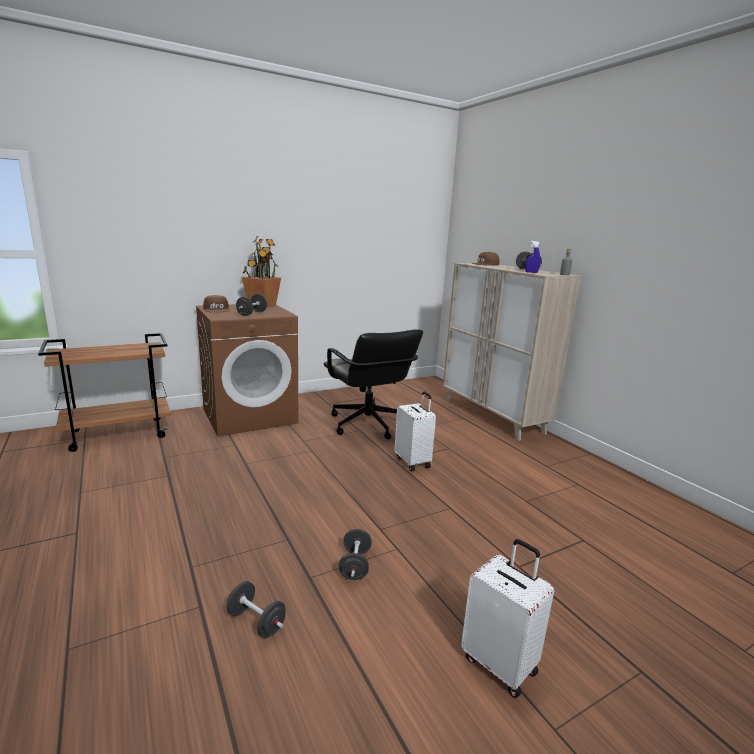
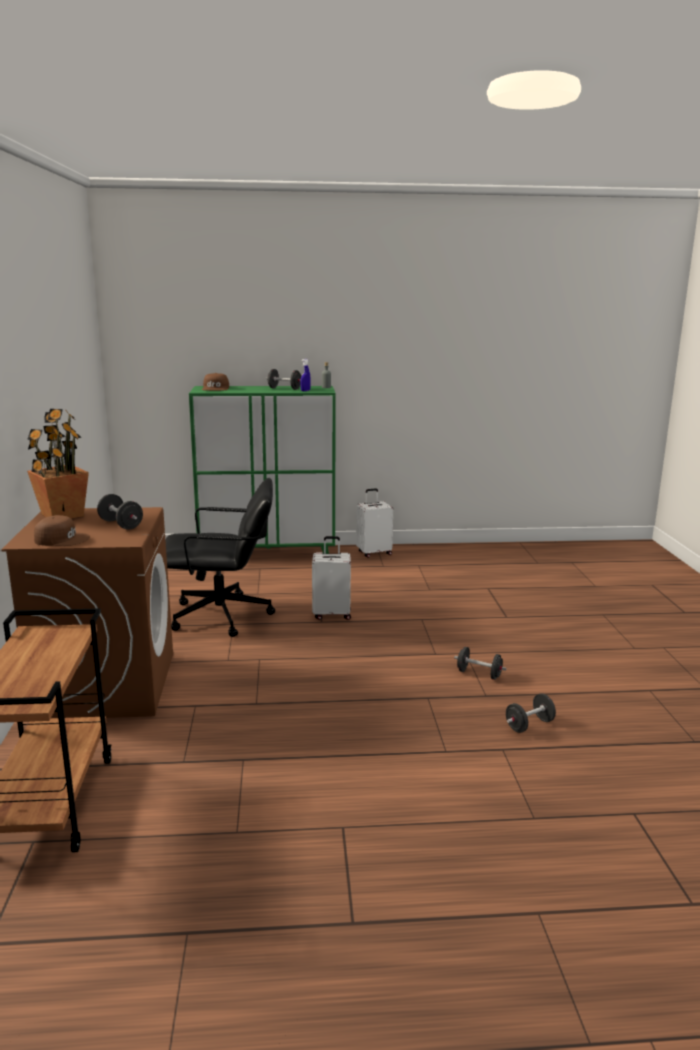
camera: 65 degrees left, 0 degrees up
beige cabinet [443,263,581,441] -> green cabinet [189,386,336,554]
white suitcase [461,539,554,698] -> white suitcase moved to [356,488,393,558]

